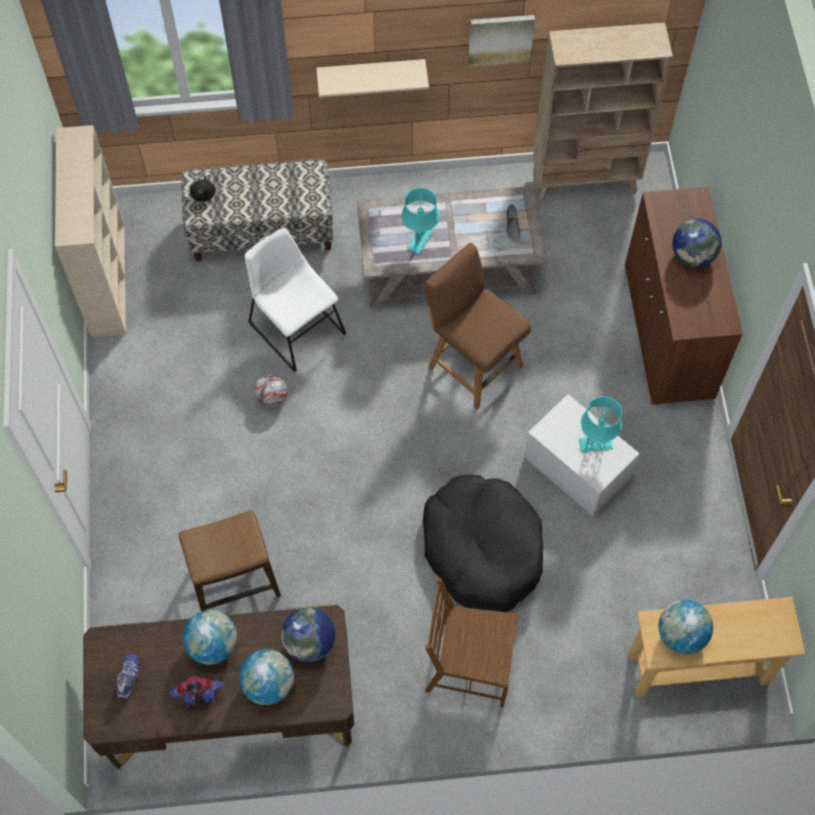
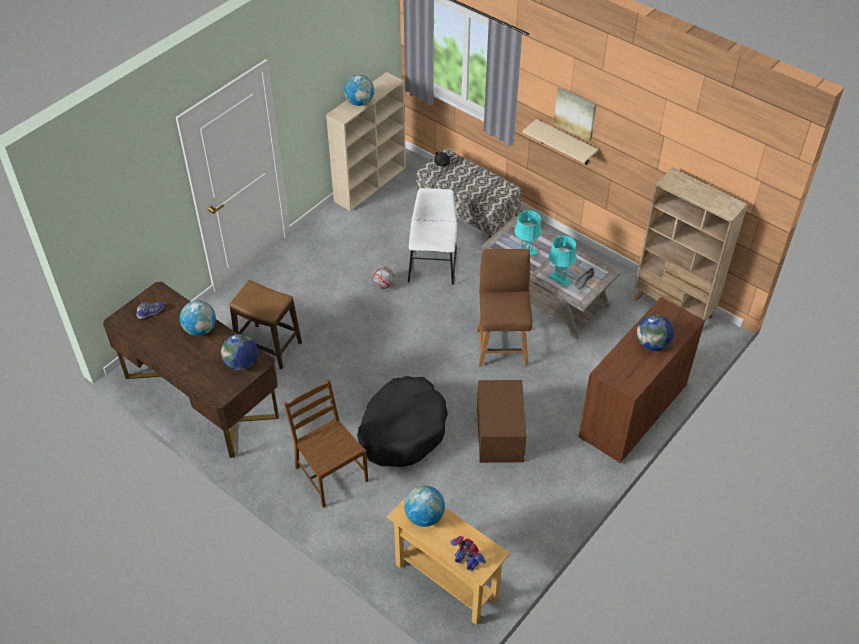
camera: 45 degrees right, 15 degrees down
toy robot [170,676,224,708] -> toy robot moved to [450,536,486,571]
globe [239,649,294,705] -> globe moved to [344,75,374,106]
picture [468,15,535,67] -> picture moved to [554,87,597,142]
white storage box [524,394,640,516] -> brown storage box [477,380,527,463]
turquoise table lamp [579,396,622,452] -> turquoise table lamp moved to [548,236,577,287]

